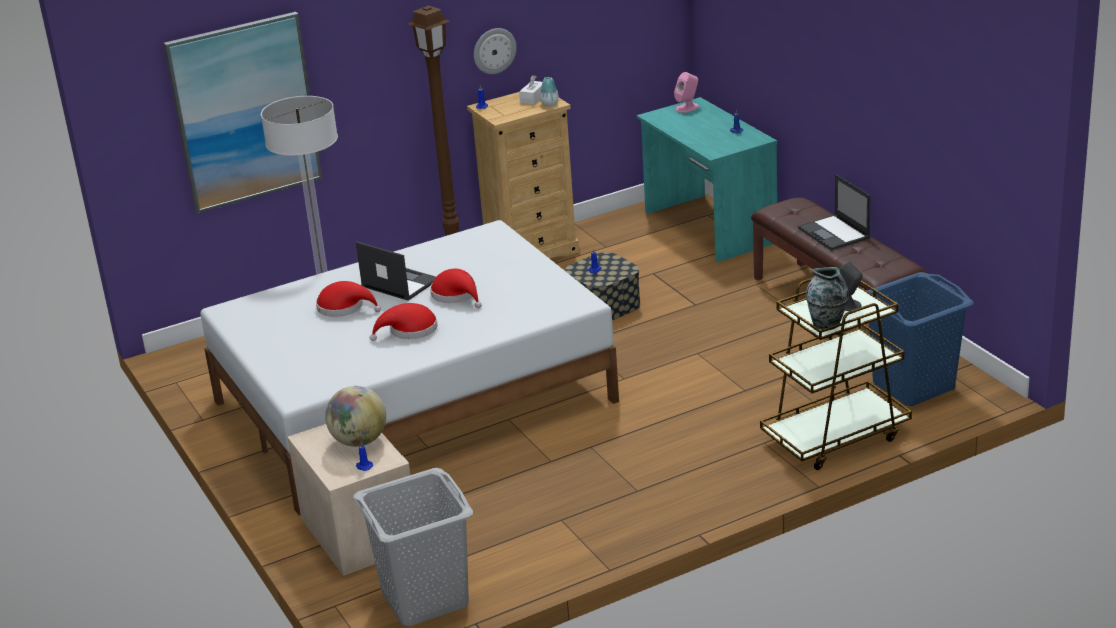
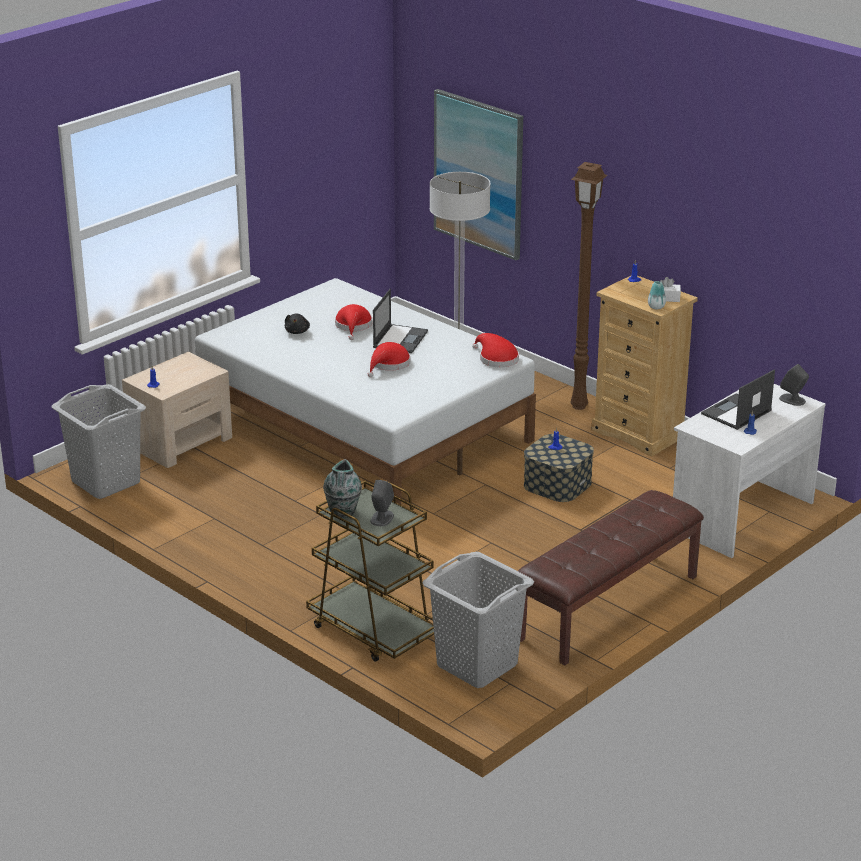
camera: 70 degrees right, 0 degrees up
globe [325,386,386,447] -> none
red hat [370,303,438,341] -> red hat moved to [472,333,519,367]
wall clock [474,28,517,74] -> none
turquoise desk [637,97,777,262] -> white desk [673,384,826,558]
pink speaker [674,72,699,113] -> grey speaker [779,364,809,406]
laptop [798,174,871,250] -> laptop moved to [701,369,775,430]
blue laundry basket [867,272,974,406] -> grey laundry basket [423,552,534,688]
none -> black plush toy [285,314,310,334]

